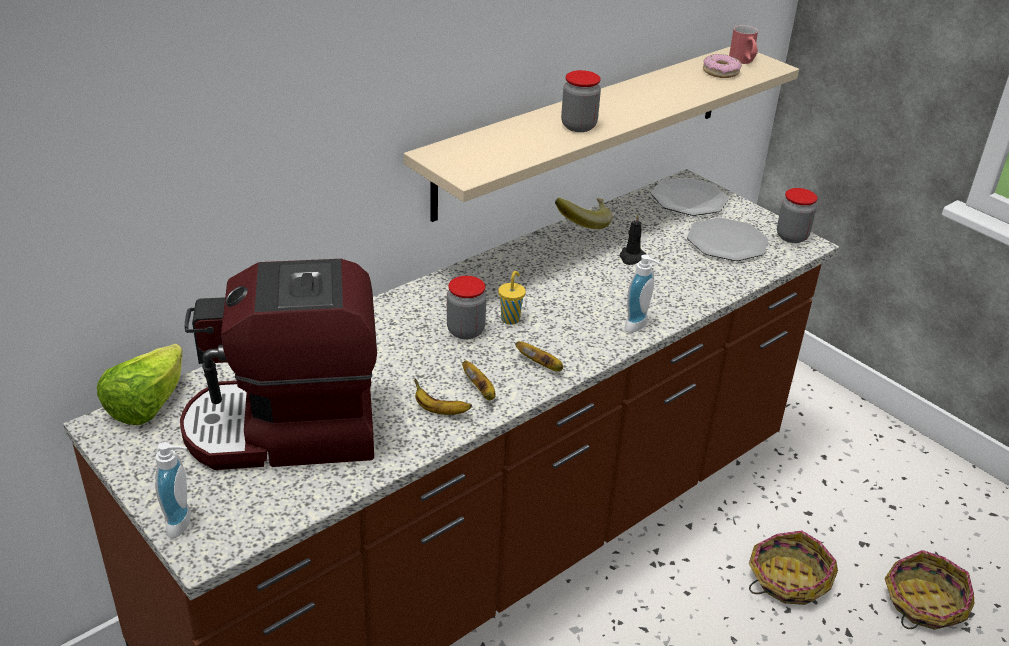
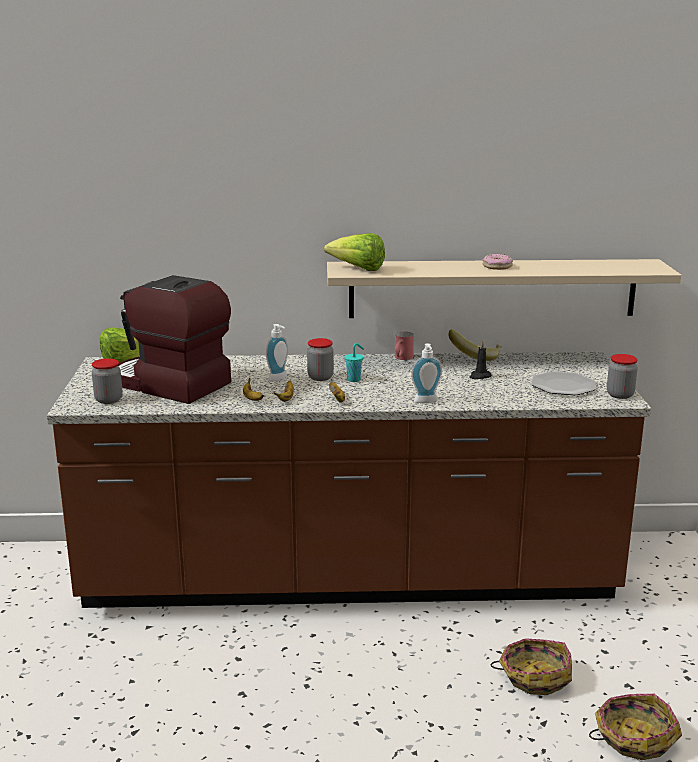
camera: 40 degrees right, 15 degrees down
soap dispenser [155,442,191,538] -> soap dispenser moved to [266,324,288,381]
yellow cup [498,271,526,325] -> turquoise cup [345,343,364,382]
jar [561,70,601,132] -> jar moved to [92,358,123,404]
plate [651,177,728,216] -> none
donut [703,54,742,78] -> donut moved to [482,254,513,270]
red mug [729,25,758,64] -> red mug moved to [395,331,414,360]
none -> lettuce [324,233,385,271]

